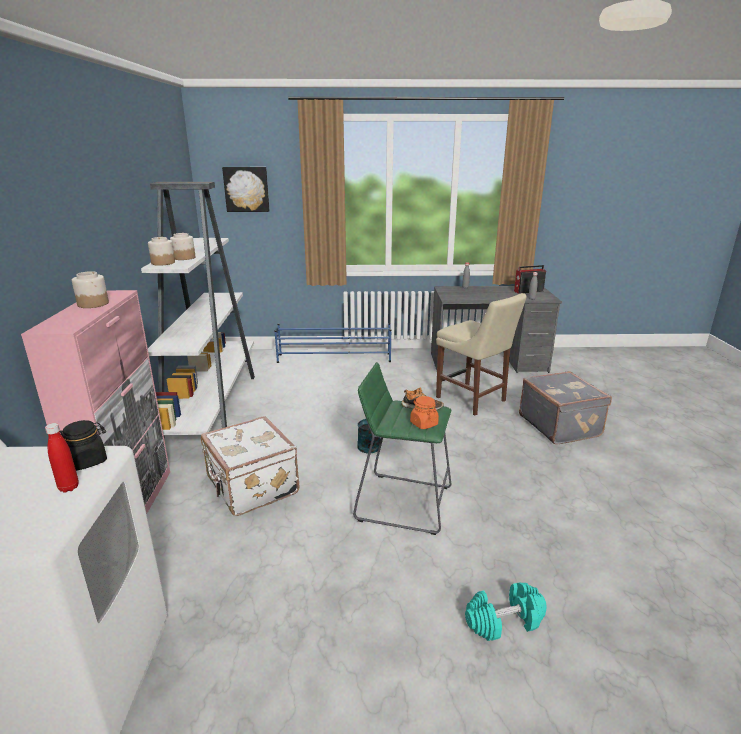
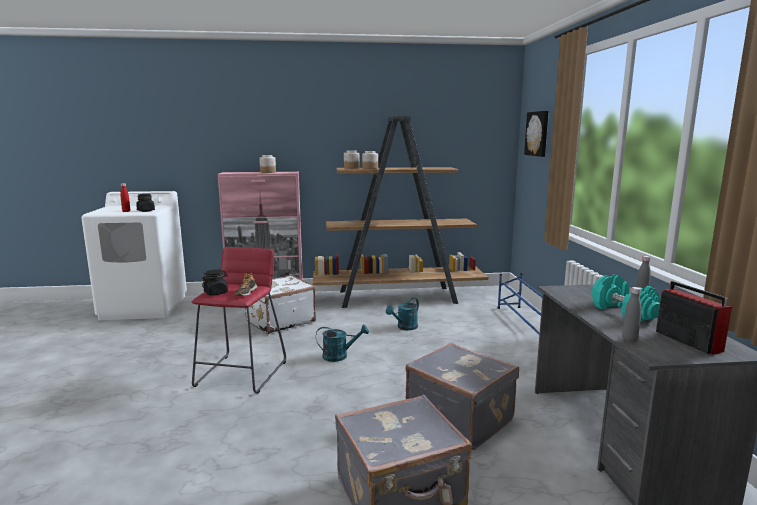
camera: 85 degrees right, 10 degrees down
white bookcase [141,182,255,438] -> brown bookcase [313,116,488,308]
green stool [353,362,451,535] -> red stool [192,247,286,394]
orange jar [410,396,439,429] -> black jar [202,269,228,295]
beige chair [436,293,527,416] -> grey suitcase [405,343,519,450]
turquoise dumbbell [465,582,547,641] -> turquoise dumbbell moved to [592,275,661,321]
none -> turquoise watering can [386,297,419,330]

